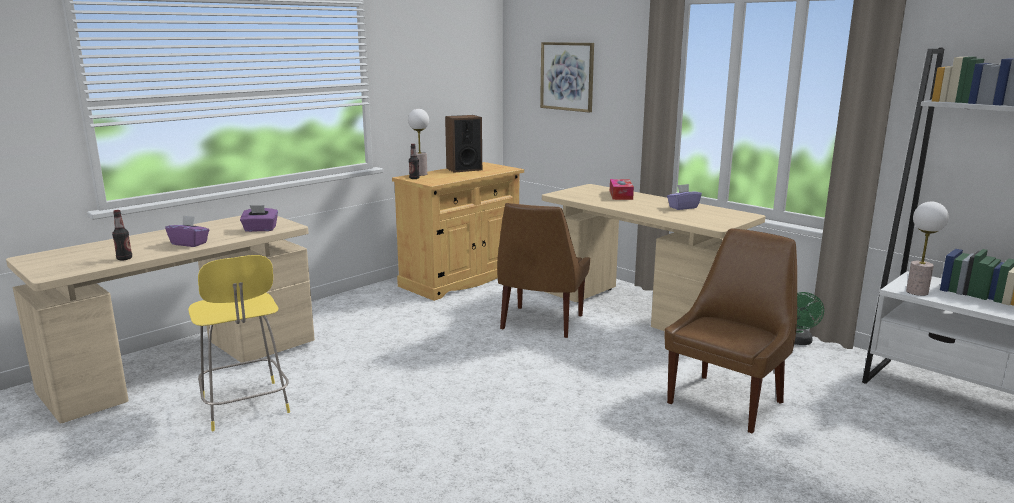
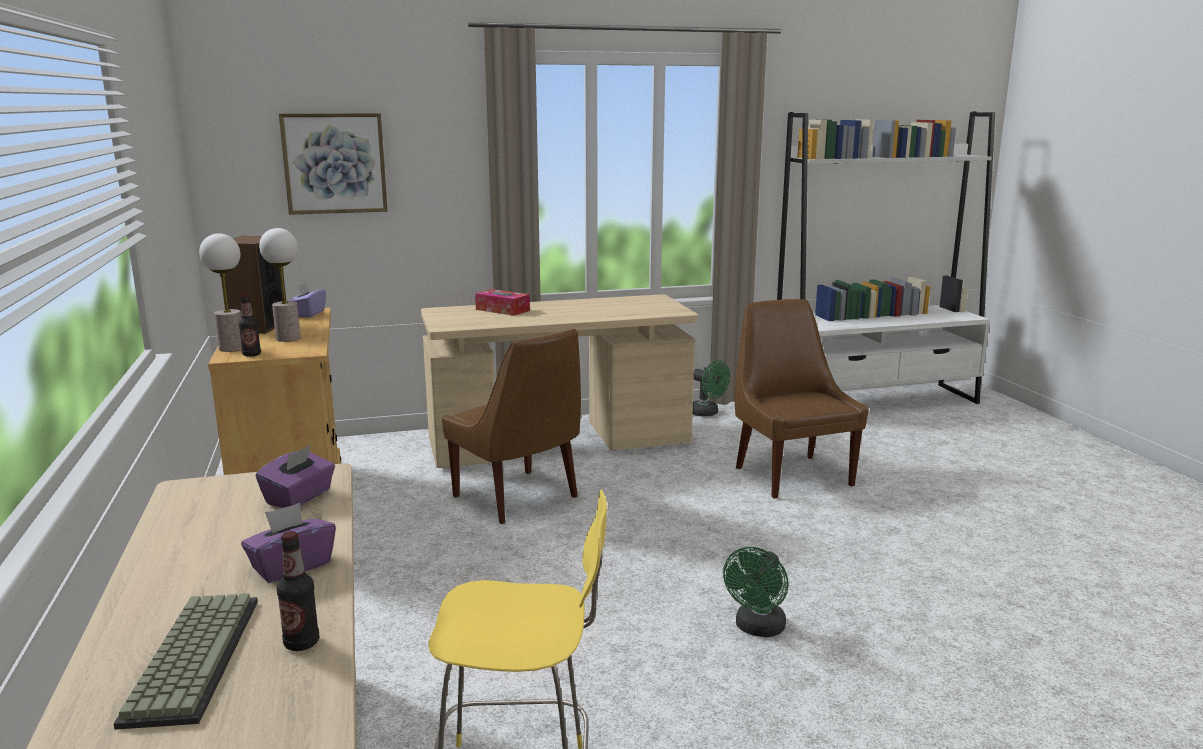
camera: 60 degrees left, 0 degrees up
purple tissue box [667,184,702,210] -> purple tissue box moved to [289,282,326,318]
table lamp [906,202,948,296] -> table lamp moved to [259,228,301,342]
none -> keyboard [114,594,258,730]
none -> green fan [723,547,789,637]

